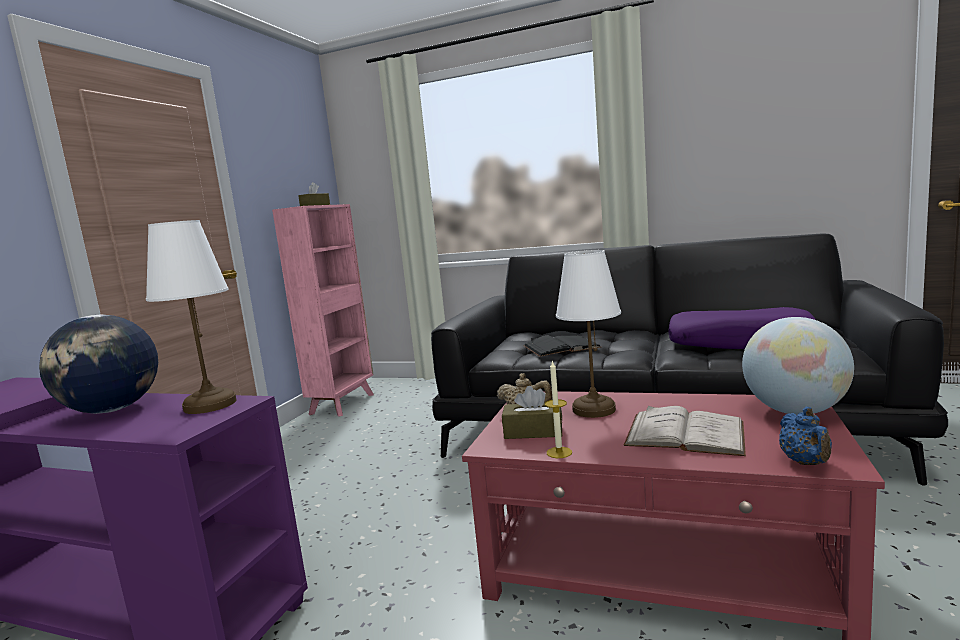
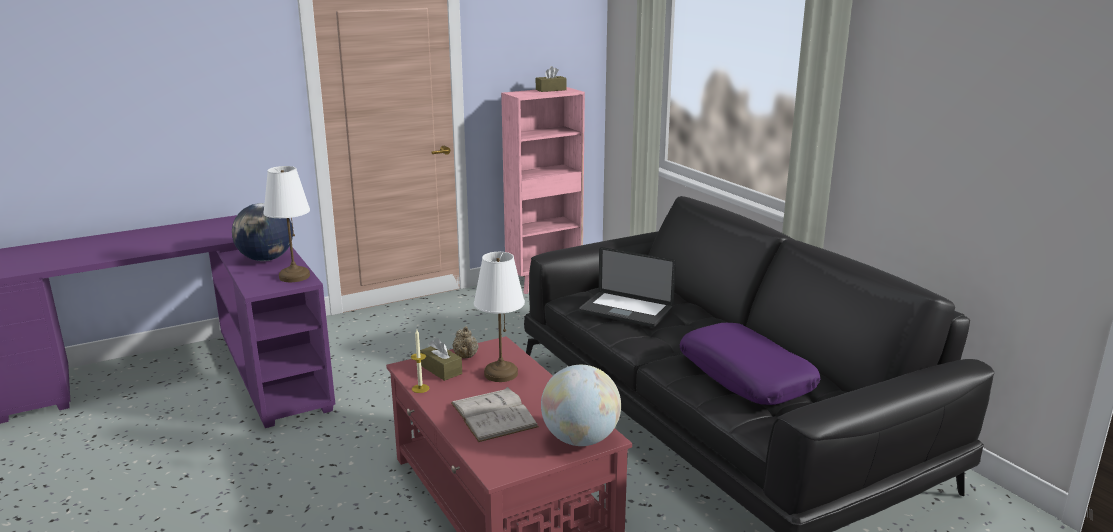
camera: 40 degrees right, 10 degrees up
black book [523,335,601,357] -> laptop [579,247,676,328]
blue teapot [779,407,832,465] -> none

